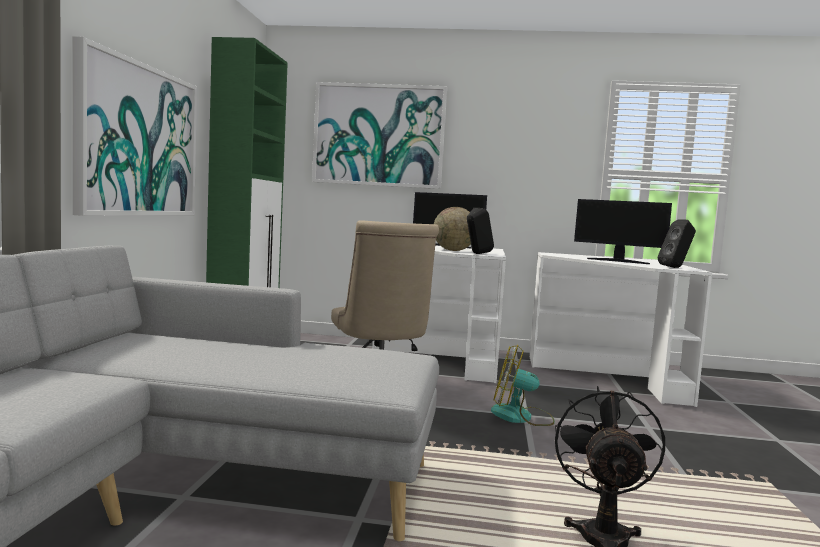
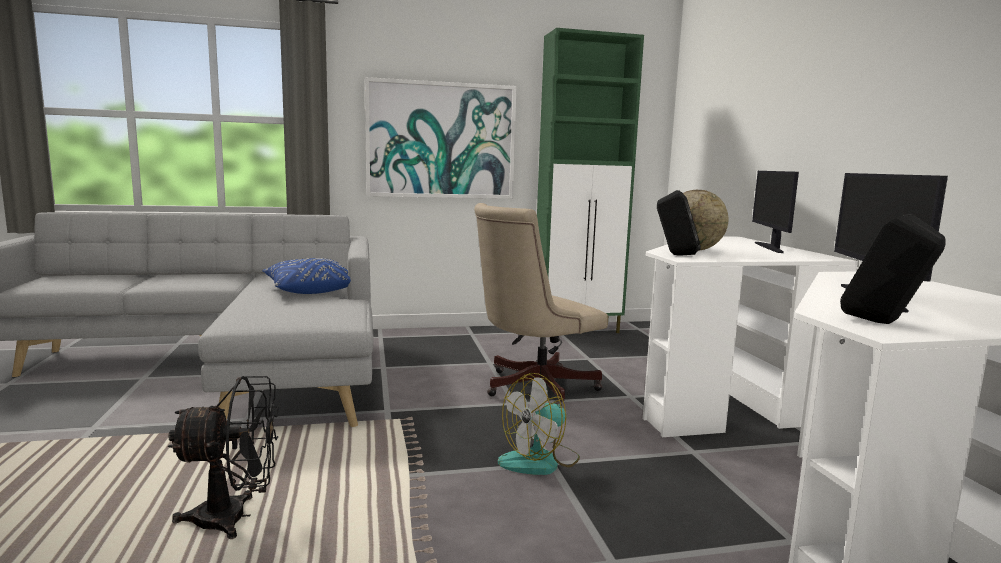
camera: 70 degrees right, 5 degrees up
picture [312,82,447,189] -> none
fan [491,345,555,426] -> fan turned 120 degrees counterclockwise [498,373,580,475]
none -> blue pillow [263,258,351,294]

